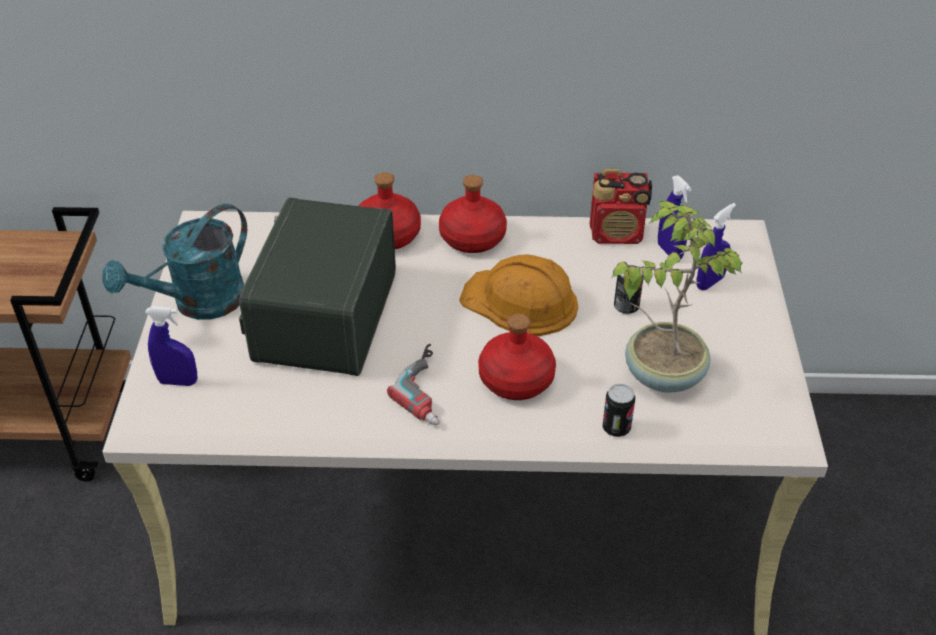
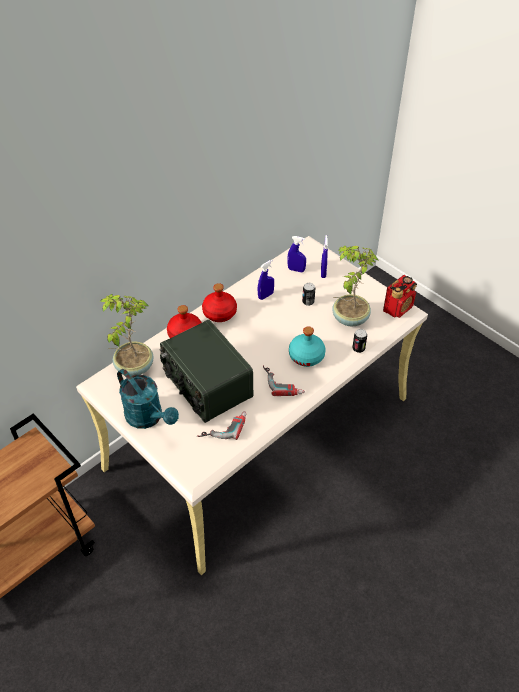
camera: 45 degrees left, 5 degrees up
turquoise watering can [102,204,247,320] -> turquoise watering can turned 45 degrees counterclockwise [117,369,179,429]
blue spray bottle [145,306,197,386] -> blue spray bottle moved to [257,260,274,300]
orange hard hat [459,255,578,336] -> none
red bottle [478,313,556,400] -> turquoise bottle [289,326,326,367]
radio [590,169,652,244] -> radio moved to [383,275,417,318]
none -> potted plant [99,294,154,376]
none -> power drill [197,411,246,440]

